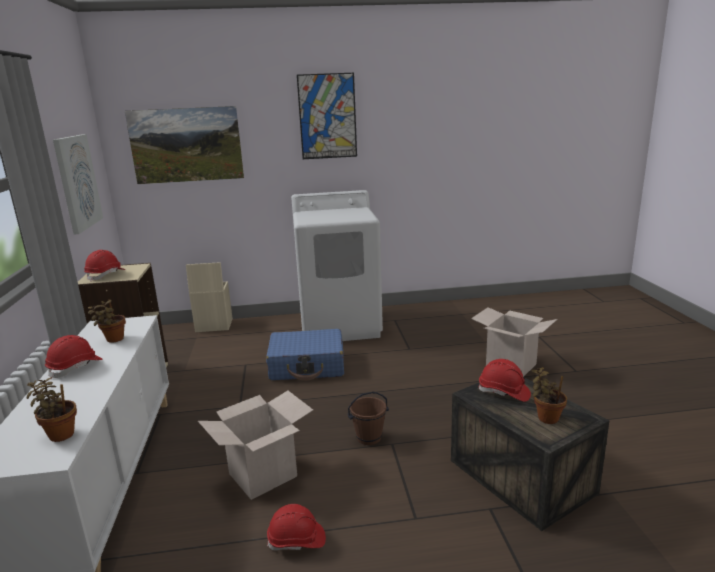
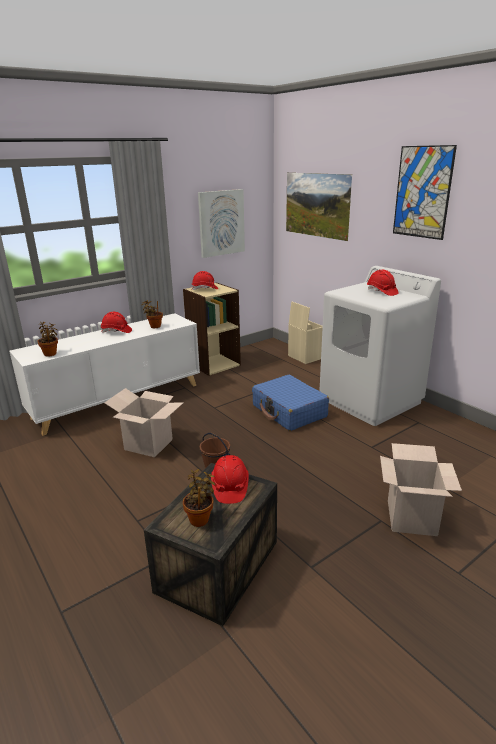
camera: 60 degrees right, 5 degrees up
red hard hat [267,504,326,551] -> red hard hat moved to [367,270,399,296]

